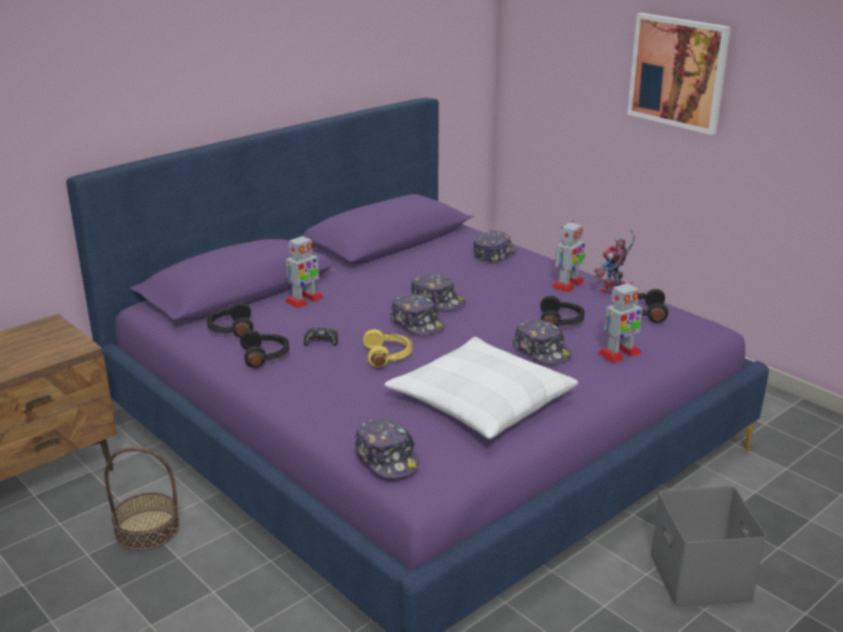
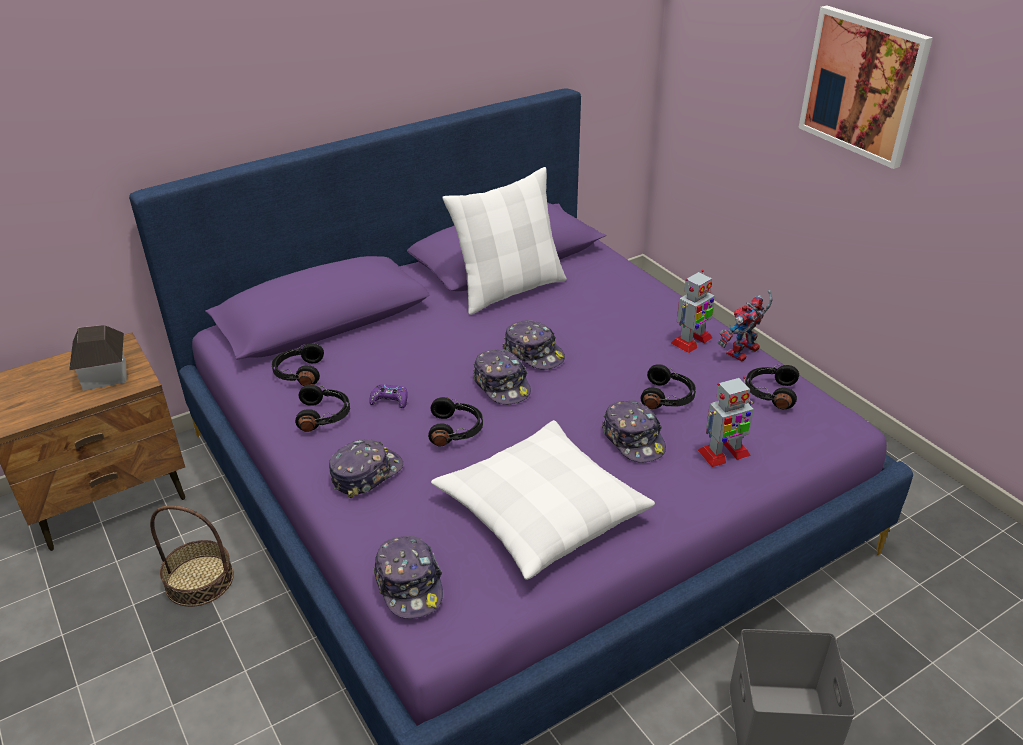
camera: 10 degrees right, 10 degrees up
toy robot [285,234,324,308] -> none
black game controller [304,328,338,346] -> purple game controller [369,384,408,408]
yellow headphones [363,329,412,367] -> black headphones [428,397,483,446]
cap [473,231,517,264] -> cap moved to [329,439,403,498]
none -> toy house [69,325,127,391]
none -> white pillow [442,167,567,315]

